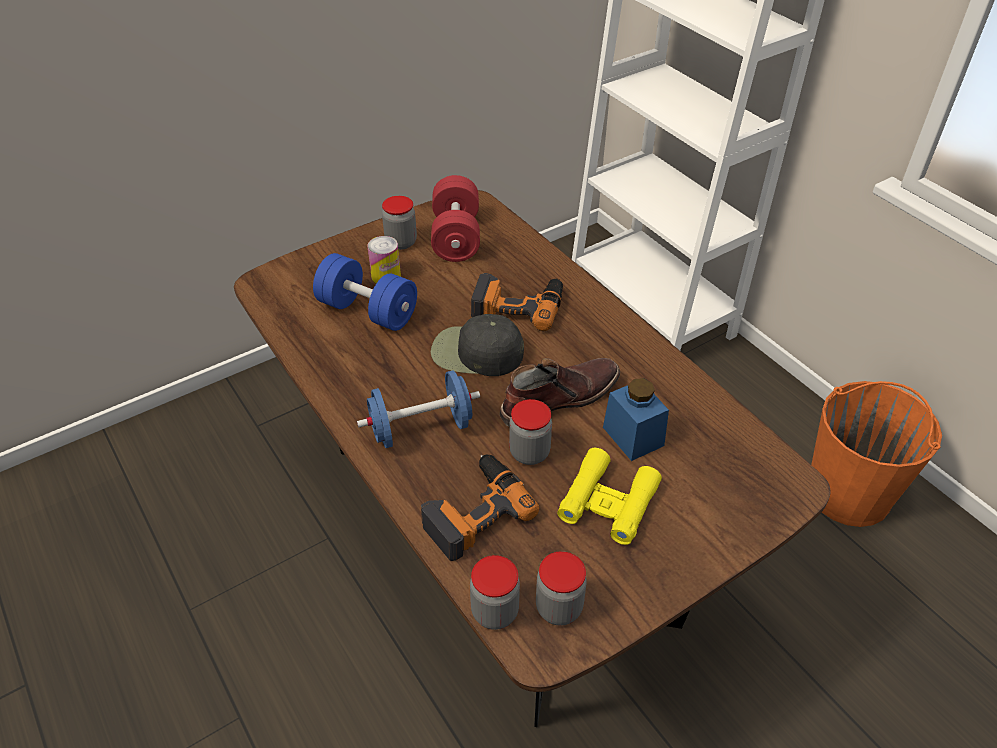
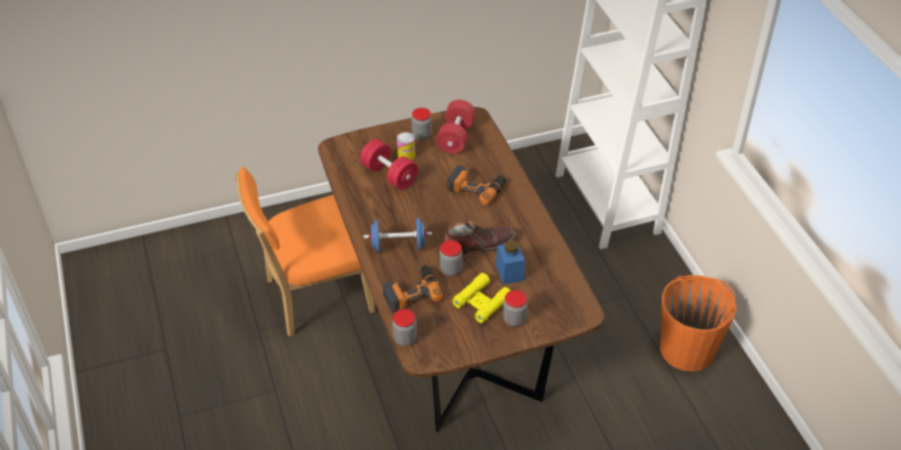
camera: 15 degrees right, 0 degrees up
blue dumbbell [313,253,417,331] -> red dumbbell [360,139,418,190]
black cap [431,314,524,376] -> none
jar [536,551,587,626] -> jar moved to [503,290,528,327]
none -> orange chair [235,167,375,337]

